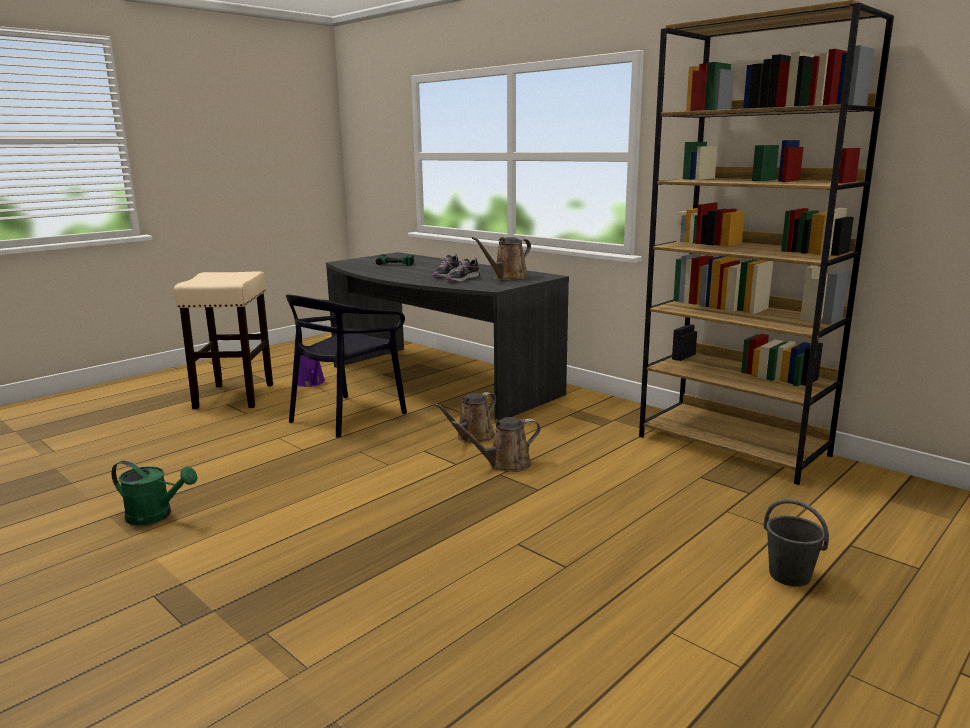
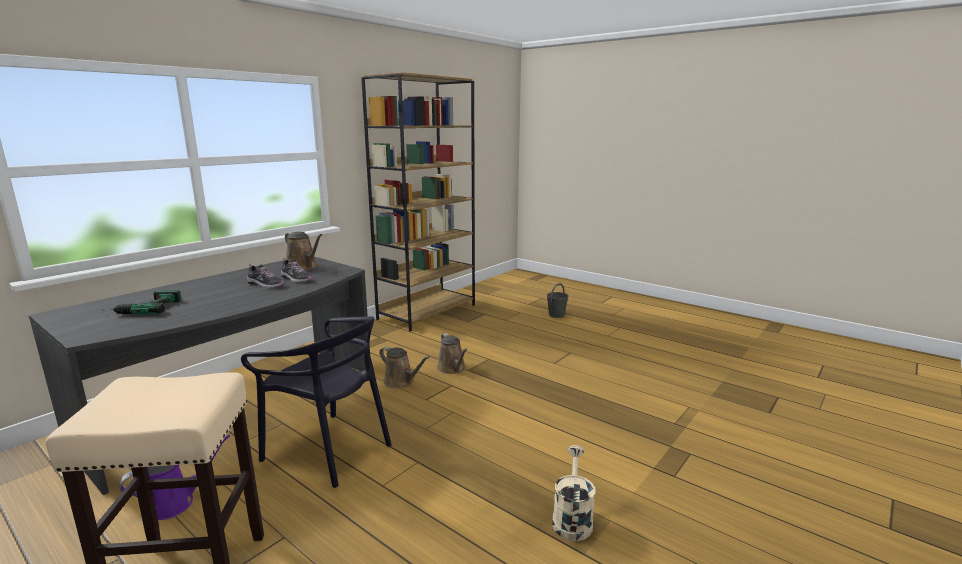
camera: 95 degrees left, 0 degrees up
green watering can [112,461,197,525] -> beige watering can [552,445,596,541]

